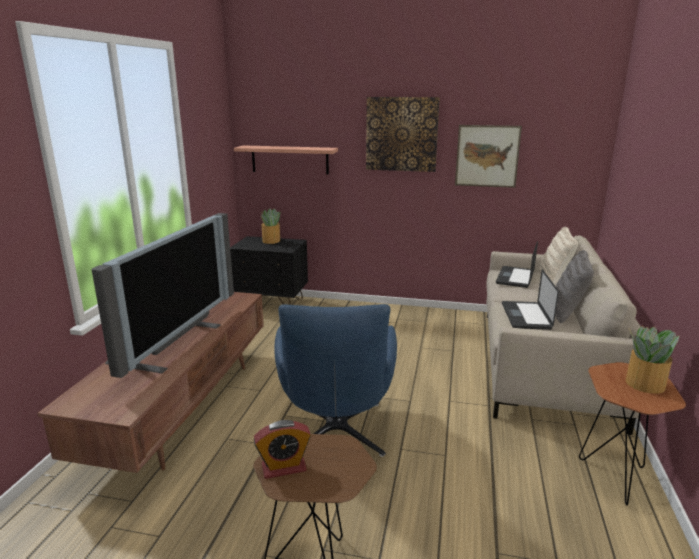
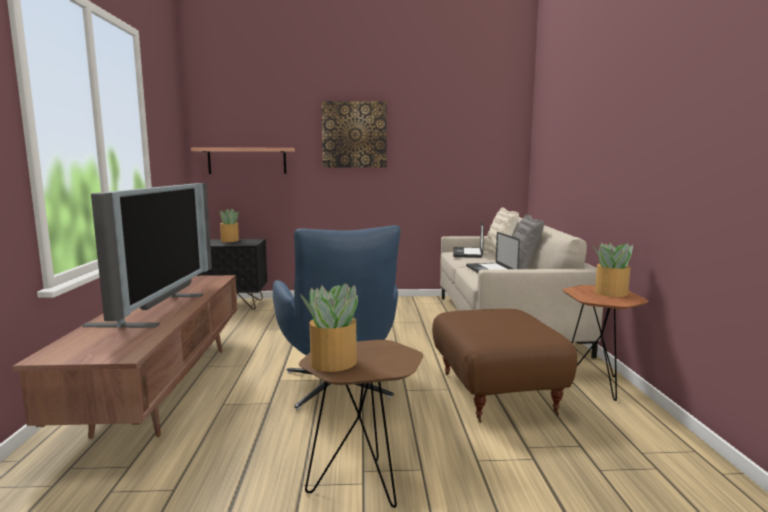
camera: 15 degrees left, 10 degrees down
alarm clock [254,420,311,479] -> potted plant [300,283,358,372]
picture [455,125,522,188] -> none
none -> brown ottoman [432,309,577,423]

